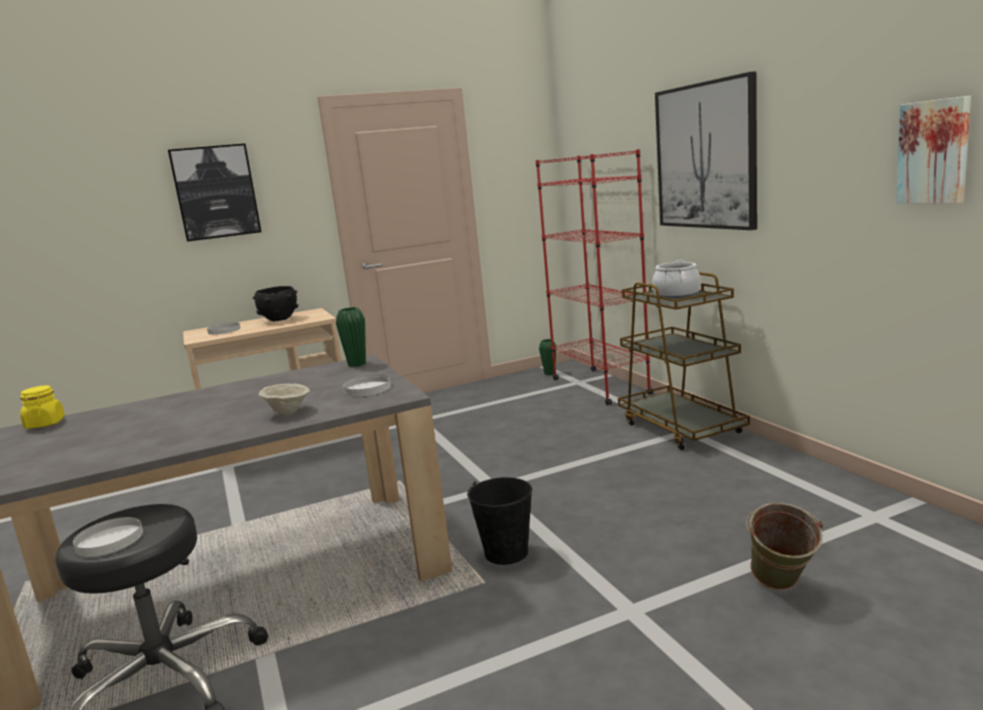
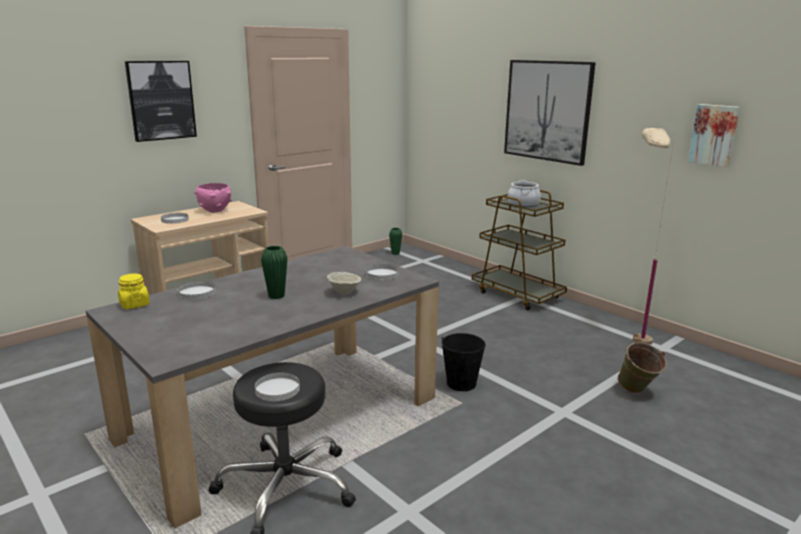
camera: 20 degrees left, 5 degrees up
black bowl [253,286,298,321] -> pink bowl [194,183,232,213]
green vase [336,307,366,367] -> green vase moved to [261,246,288,299]
red bookcase [536,149,654,405] -> none
none -> white plate [177,281,216,300]
none -> beige floor lamp [633,128,674,345]

